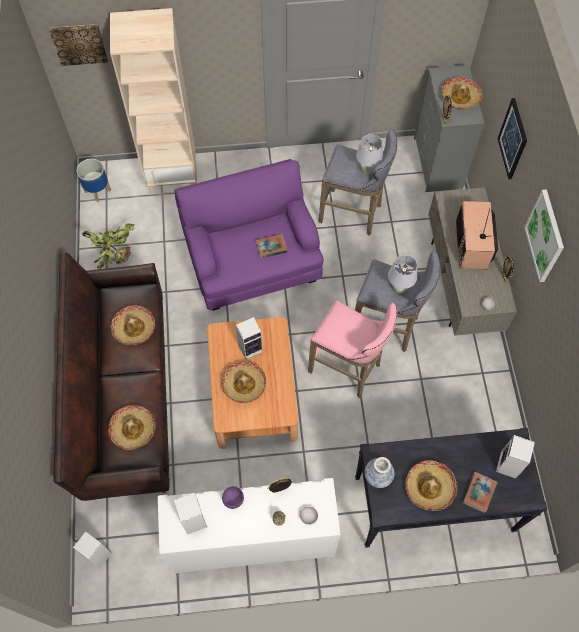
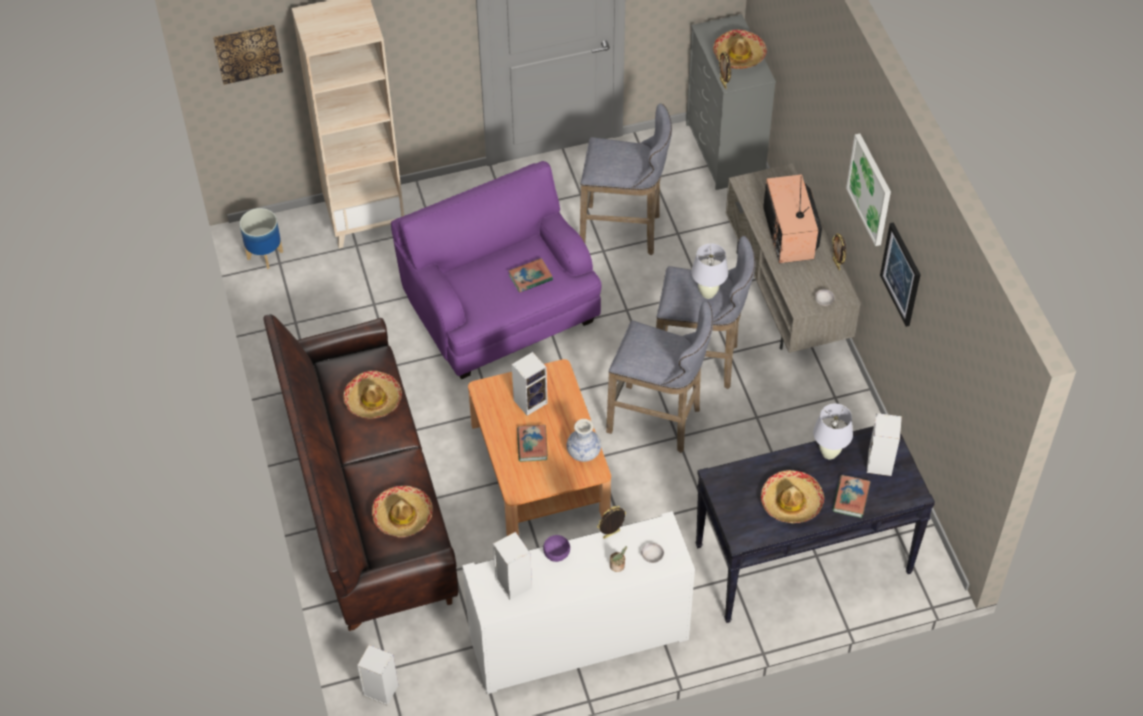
camera: 10 degrees left, 10 degrees down
potted plant [82,223,135,269] -> none
hat [221,361,266,403] -> book [517,425,548,462]
pink stool [308,300,397,398] -> grey stool [606,301,713,453]
white table lamp [356,134,383,175] -> white table lamp moved to [813,404,853,459]
vase [364,457,395,488] -> vase moved to [567,419,601,462]
picture [497,98,527,179] -> picture moved to [880,222,921,327]

